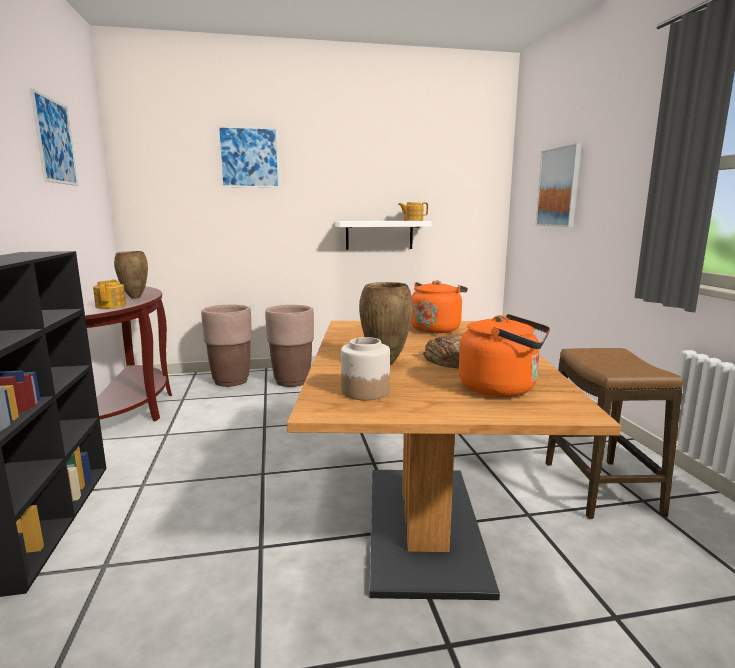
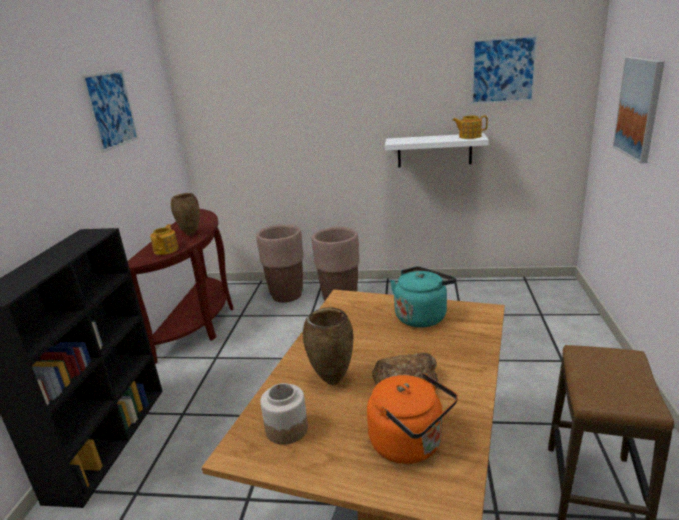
camera: 20 degrees right, 10 degrees up
picture [217,125,280,188] -> picture moved to [471,34,538,105]
orange kettle [411,280,468,333] -> turquoise kettle [390,266,456,327]

